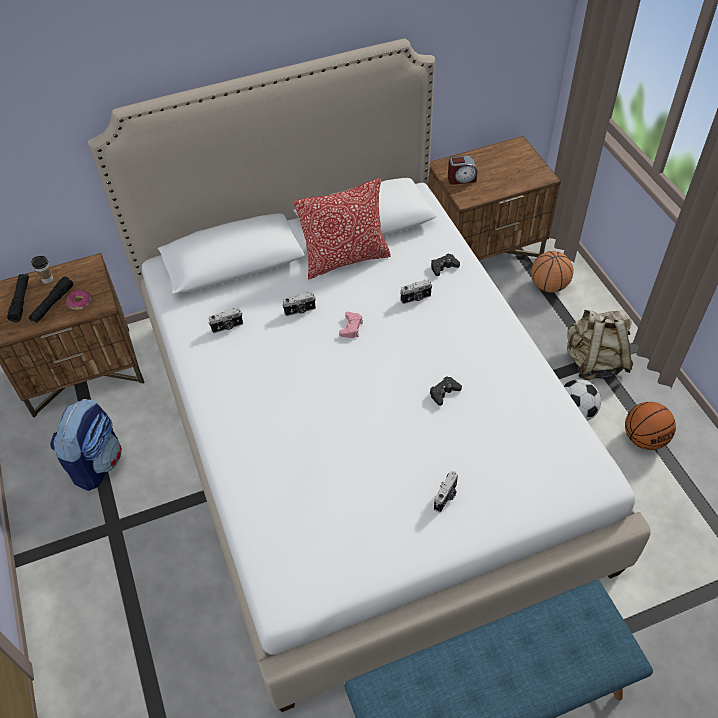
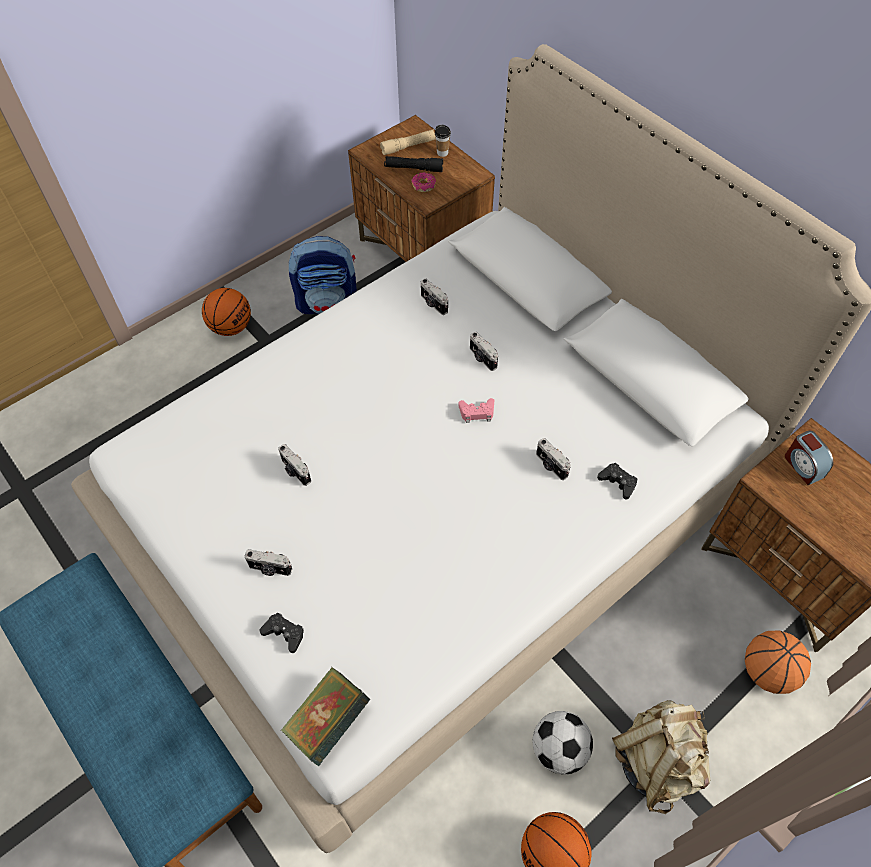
camera: 70 degrees right, 5 degrees up
black flashlight [7,274,29,322] -> beige flashlight [380,130,436,155]
pillow [294,178,391,280] -> none
black game controller [430,376,462,406] -> black game controller moved to [259,613,304,653]
none -> basketball [202,288,251,336]
none -> camera [278,444,311,486]
none -> book [281,667,371,766]

